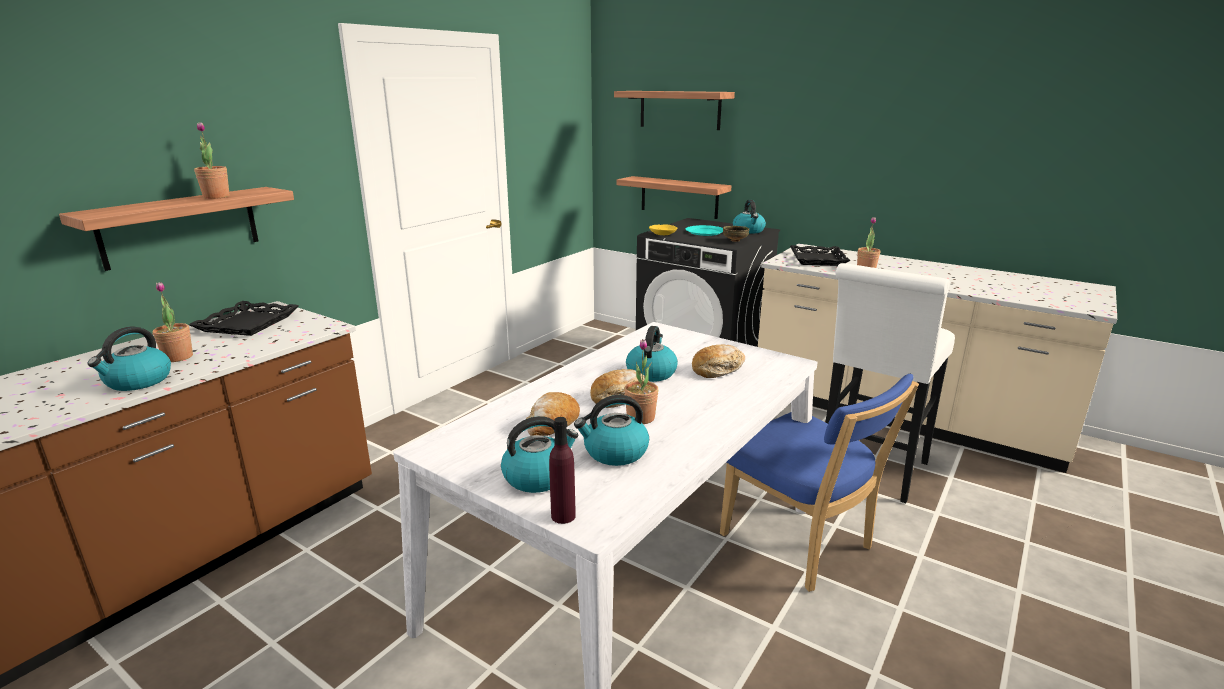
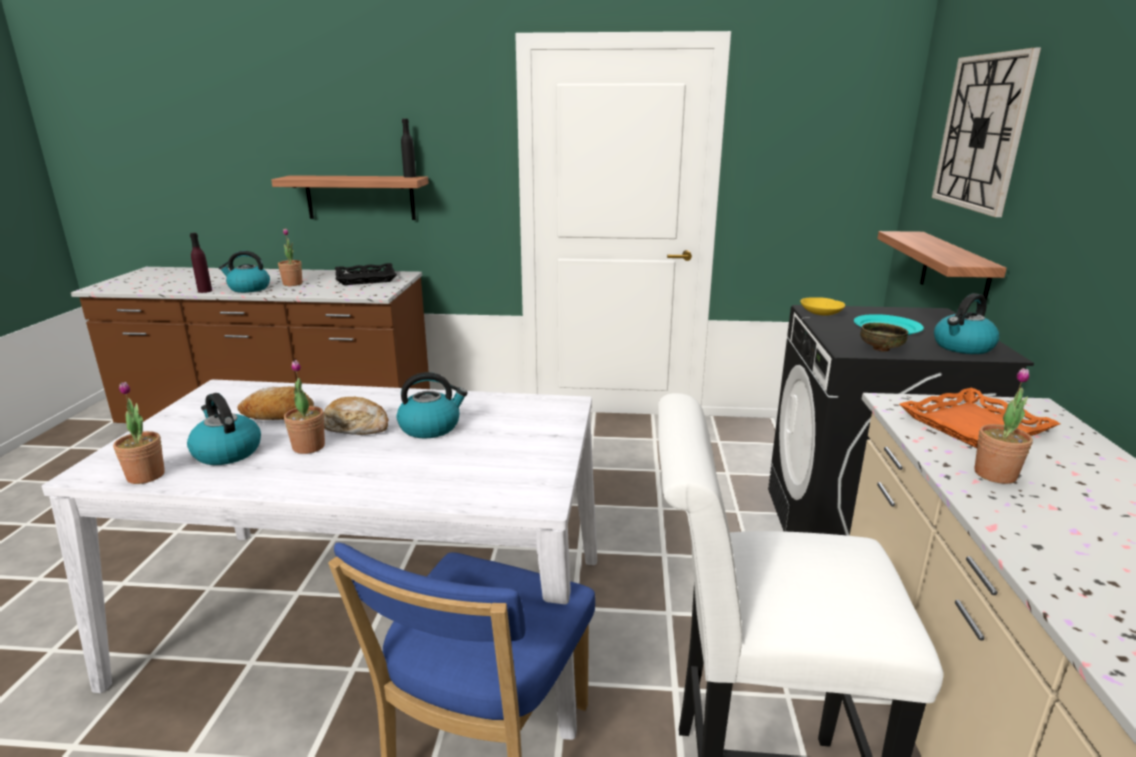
camera: 60 degrees right, 0 degrees up
potted plant [194,122,230,199] -> potted plant moved to [113,382,165,484]
kettle [501,416,578,493] -> none
purple bottle [549,417,576,524] -> purple bottle moved to [190,233,212,293]
shelf [614,91,735,130] -> wall clock [932,48,1041,217]
bread [692,344,745,378] -> none
black tray [790,245,850,266] -> orange tray [899,388,1060,448]
none -> black bottle [401,119,416,178]

